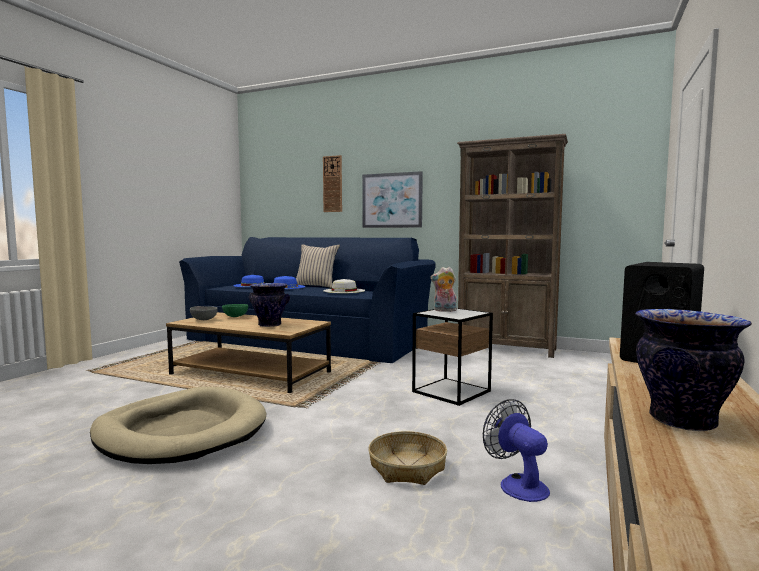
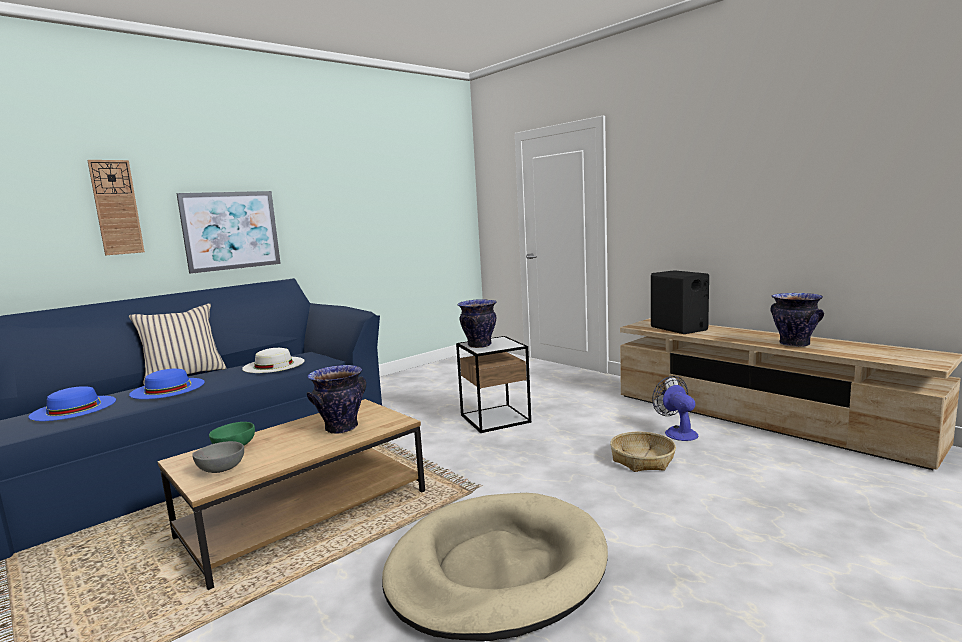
camera: 65 degrees left, 5 degrees up
plush toy [430,267,457,312] -> vase [457,299,497,348]
brown bookcase [457,134,568,358] -> none
fan [483,399,550,502] -> fan turned 75 degrees clockwise [652,376,699,441]

